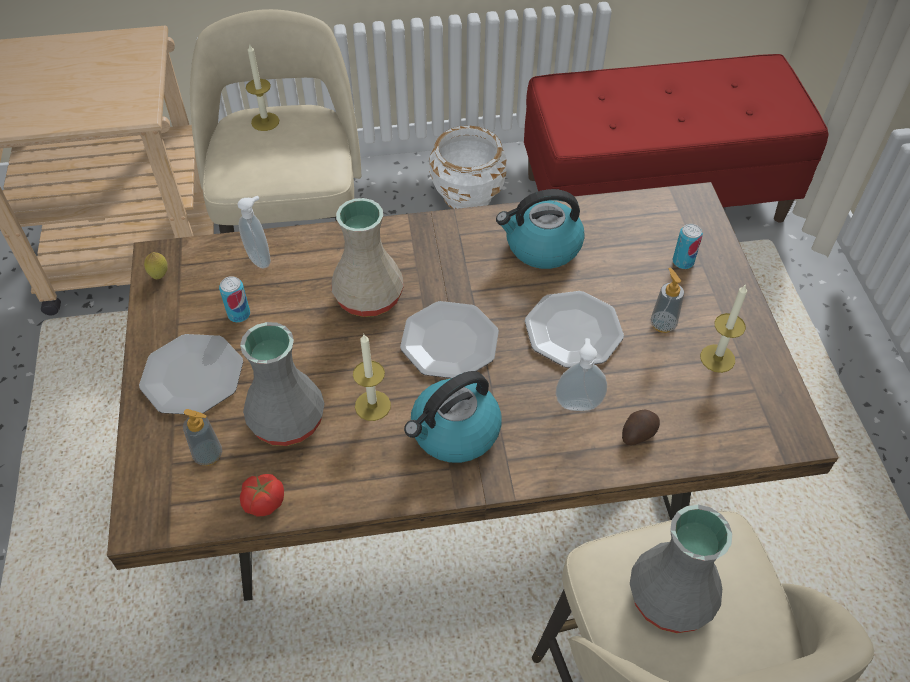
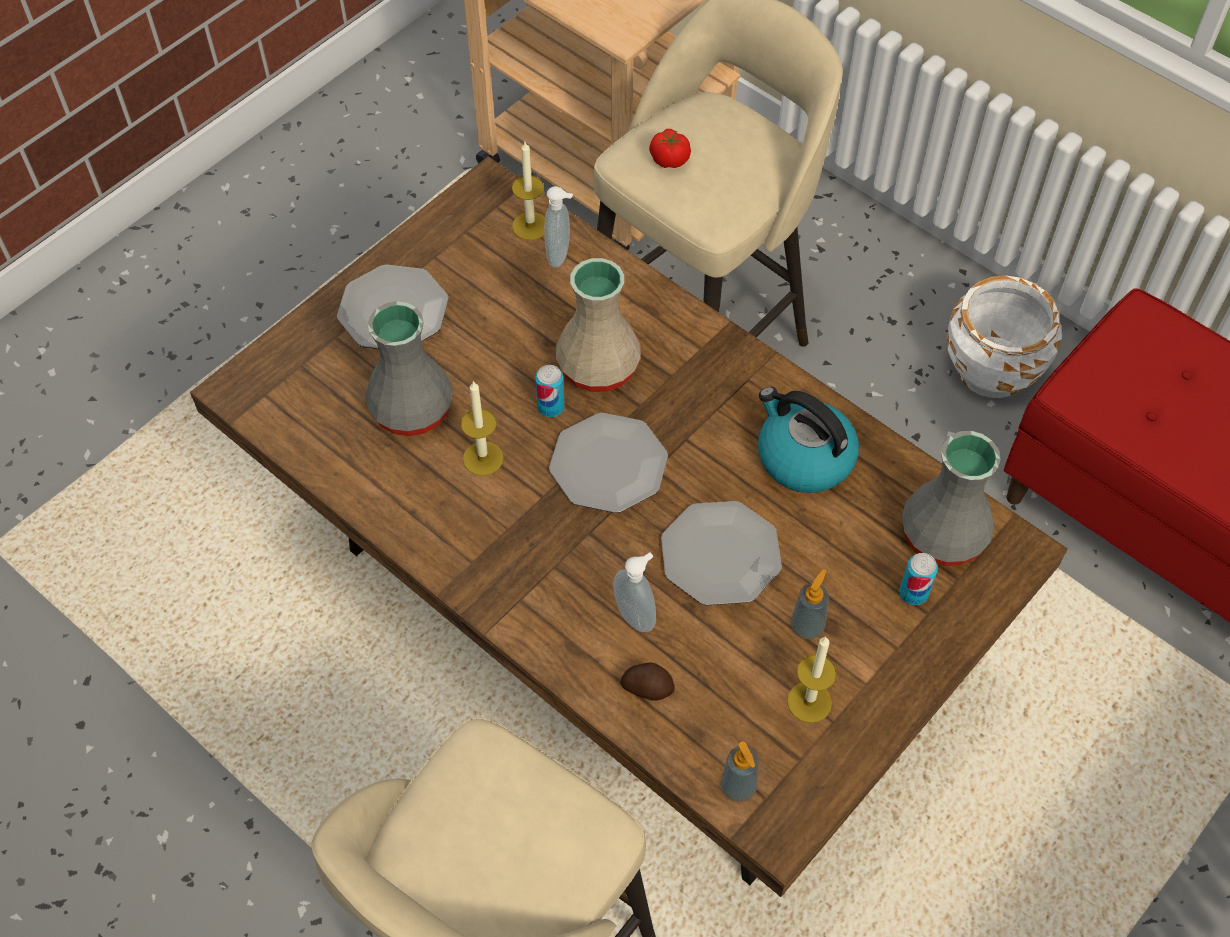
camera: 50 degrees right, 5 degrees up
lemon [144,252,168,279] -> none
soap dispenser [183,409,222,466] -> soap dispenser moved to [720,741,759,802]
can [219,276,250,323] -> can moved to [535,365,565,417]
tomato [240,474,284,516] -> tomato moved to [649,129,691,168]
candle [246,43,279,131] -> candle moved to [512,142,545,240]
kettle [404,371,502,463] -> none
grey vase [630,505,732,633] -> grey vase moved to [902,431,1001,566]

